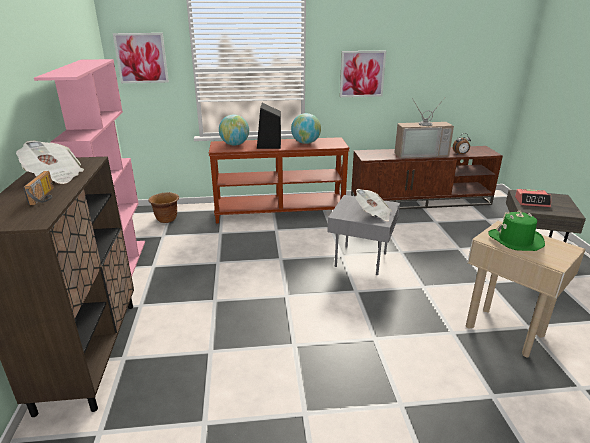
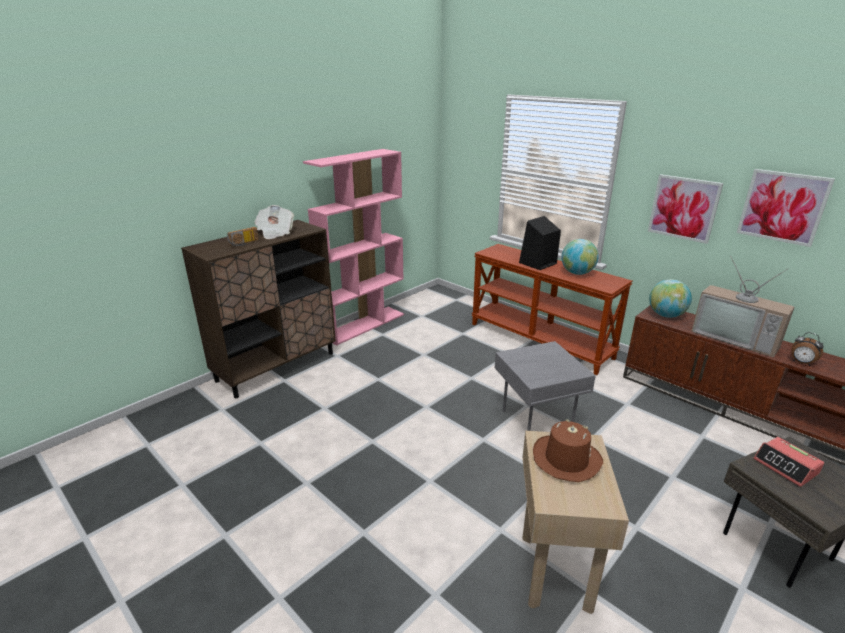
camera: 50 degrees right, 0 degrees up
picture [113,33,169,83] -> picture moved to [737,169,835,247]
brown planter [149,192,179,223] -> none
globe [219,115,249,146] -> globe moved to [649,279,692,318]
newspaper [355,189,391,221] -> none
green hat [488,210,545,251] -> brown hat [533,420,603,482]

